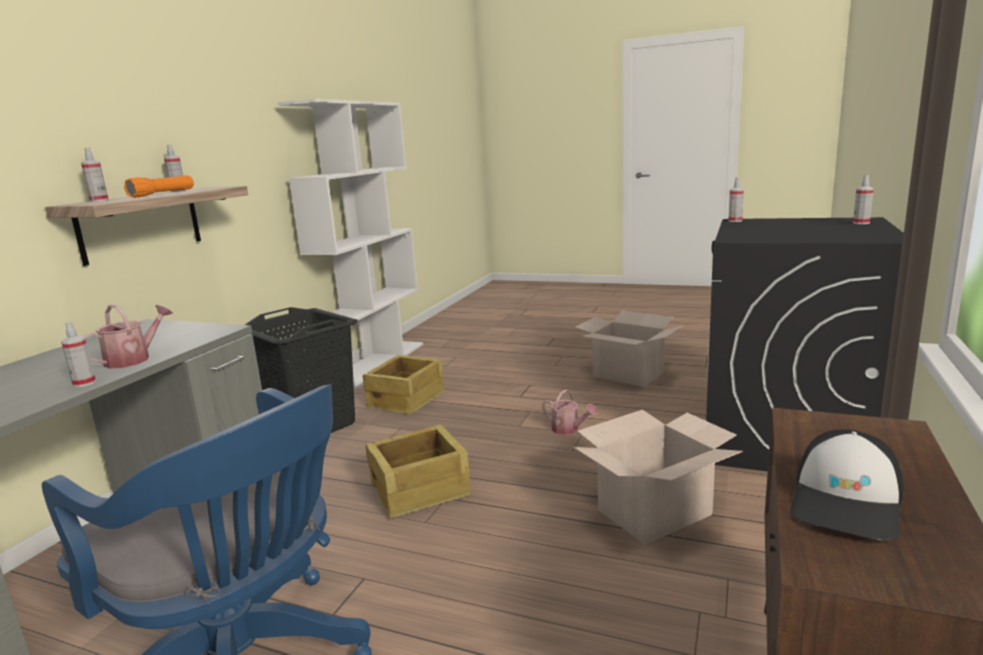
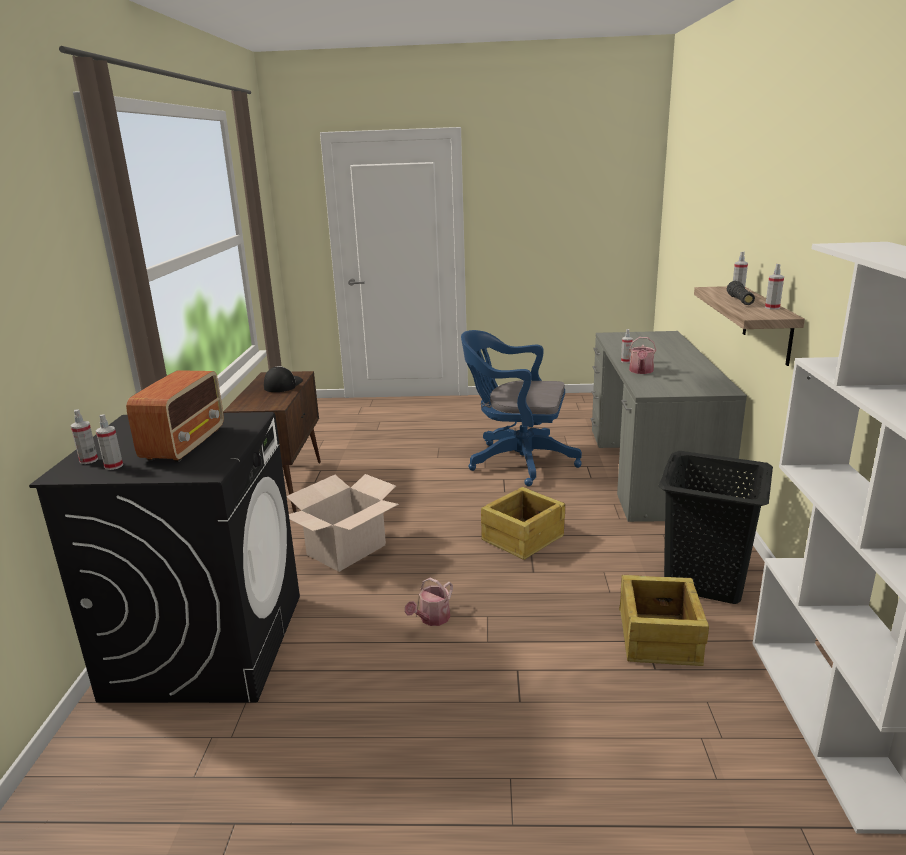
camera: 160 degrees right, 5 degrees up
orange flashlight [124,175,194,198] -> black flashlight [727,281,755,305]
watering can [542,389,598,435] -> watering can turned 75 degrees counterclockwise [405,578,453,626]
cardboard box [575,311,683,387] -> none
spray bottle [728,177,744,222] -> spray bottle moved to [96,414,123,470]
none -> radio [126,370,224,462]

